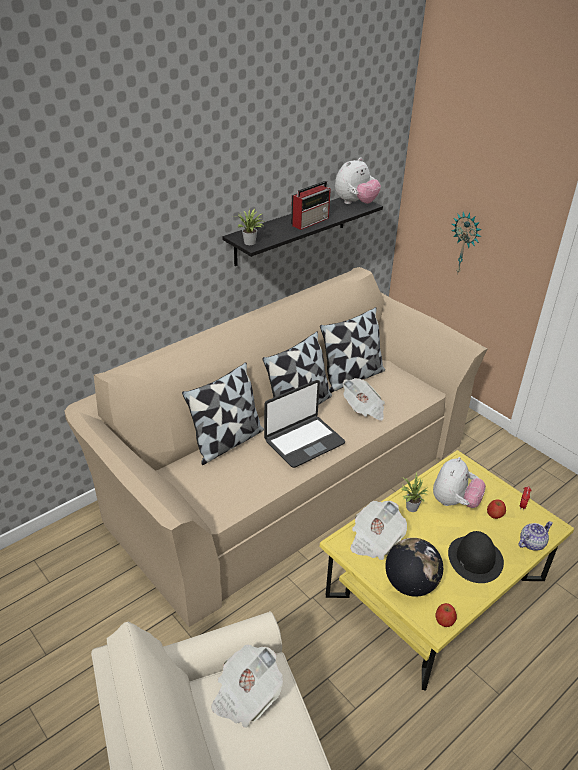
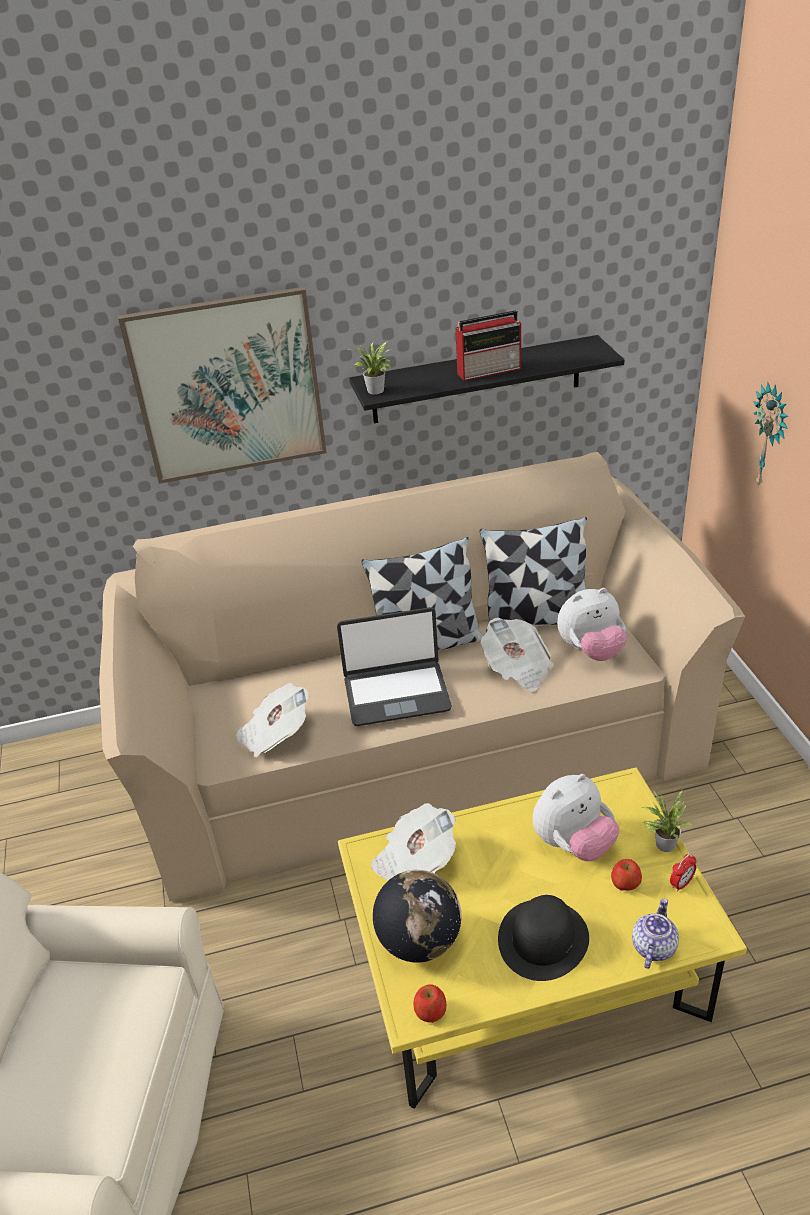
camera: 30 degrees right, 0 degrees up
pillow [182,362,264,465] -> none
newspaper [211,644,283,728] -> newspaper moved to [236,683,310,757]
plush toy [335,157,381,204] -> plush toy moved to [557,588,627,661]
potted plant [401,472,428,512] -> potted plant moved to [642,789,693,852]
teapot [518,521,553,551] -> teapot turned 60 degrees counterclockwise [632,898,679,969]
none -> picture [118,287,327,484]

